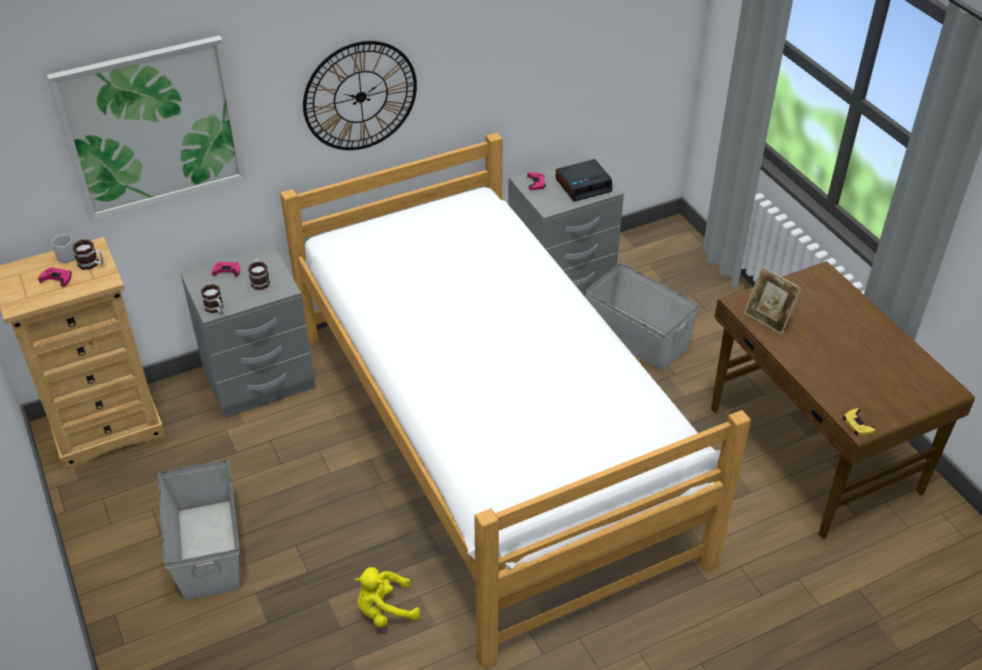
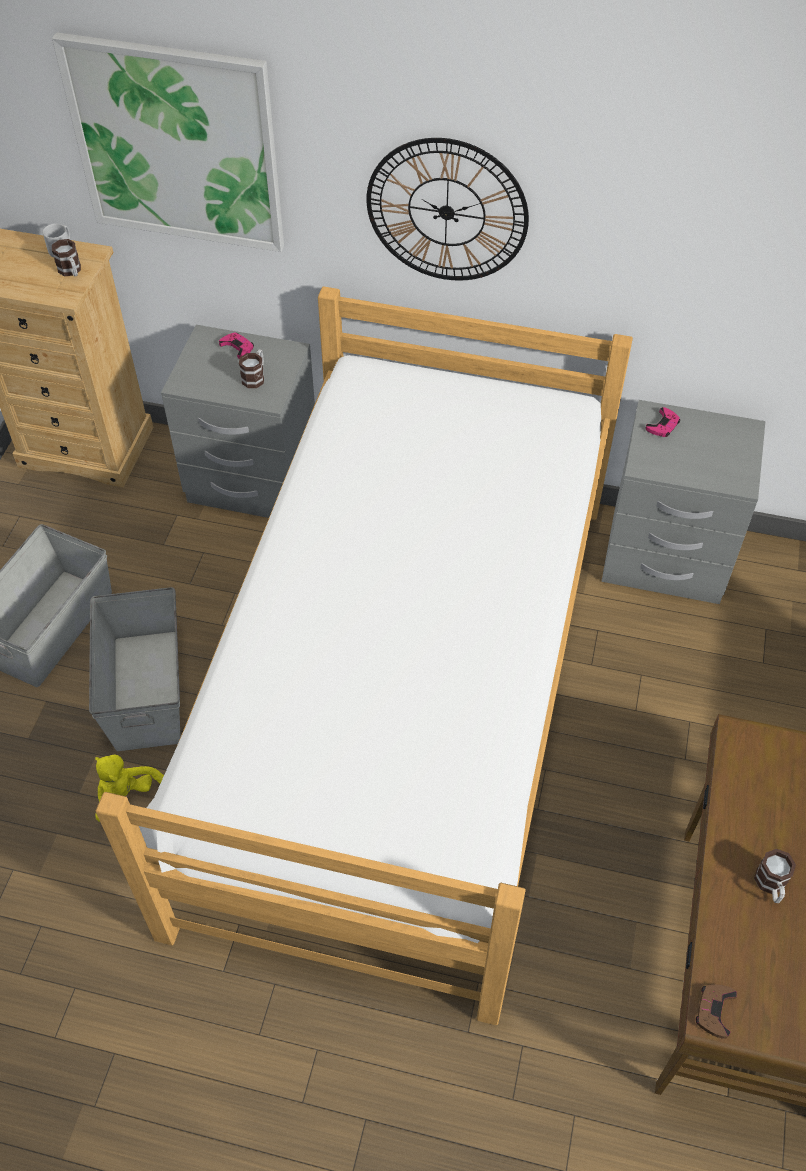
camera: 40 degrees right, 10 degrees up
pink game controller [38,267,72,287] -> none
mug [201,284,224,313] -> mug moved to [754,849,796,903]
alarm clock [555,159,612,202] -> none
grey storage box [586,263,699,371] -> grey storage box moved to [89,587,181,751]
picture frame [744,266,802,335] -> none
yellow game controller [843,408,876,435] -> brown game controller [696,984,737,1039]

